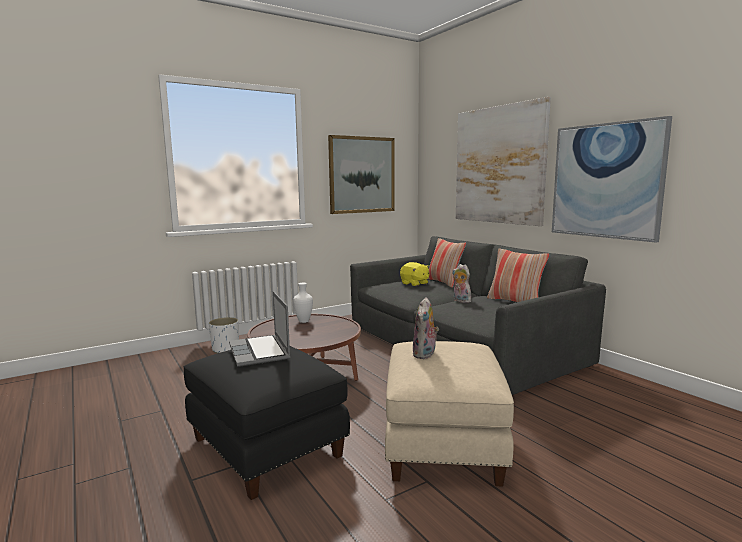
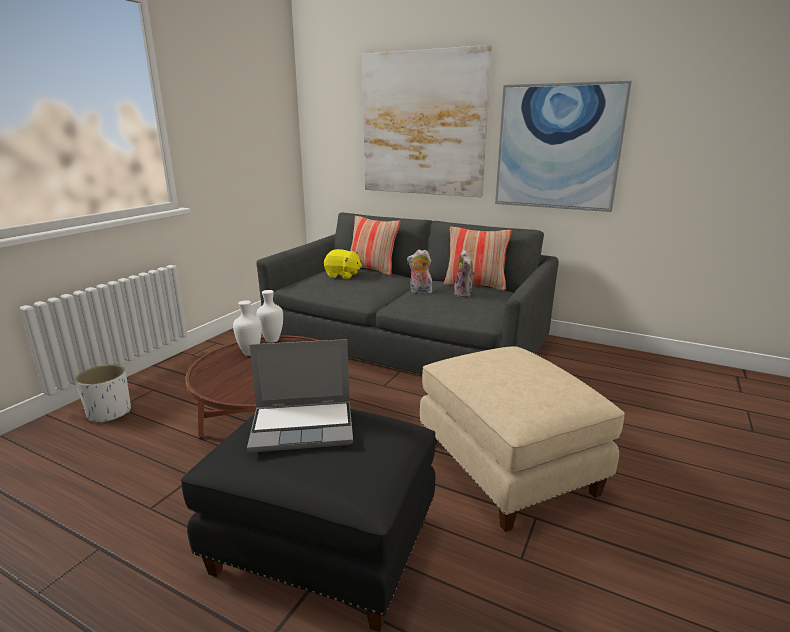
camera: 30 degrees left, 10 degrees up
laptop [229,291,290,367] -> laptop turned 45 degrees counterclockwise [247,339,353,452]
picture [328,135,394,214] -> none
plush toy [412,297,439,359] -> plush toy moved to [454,249,475,297]
none -> white vase [256,290,283,343]

